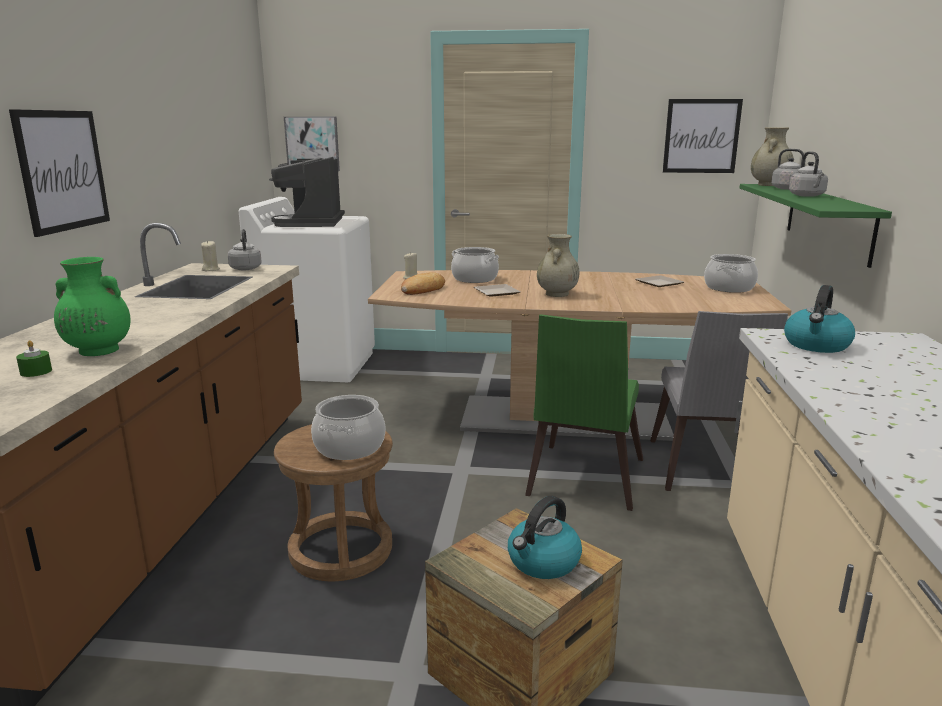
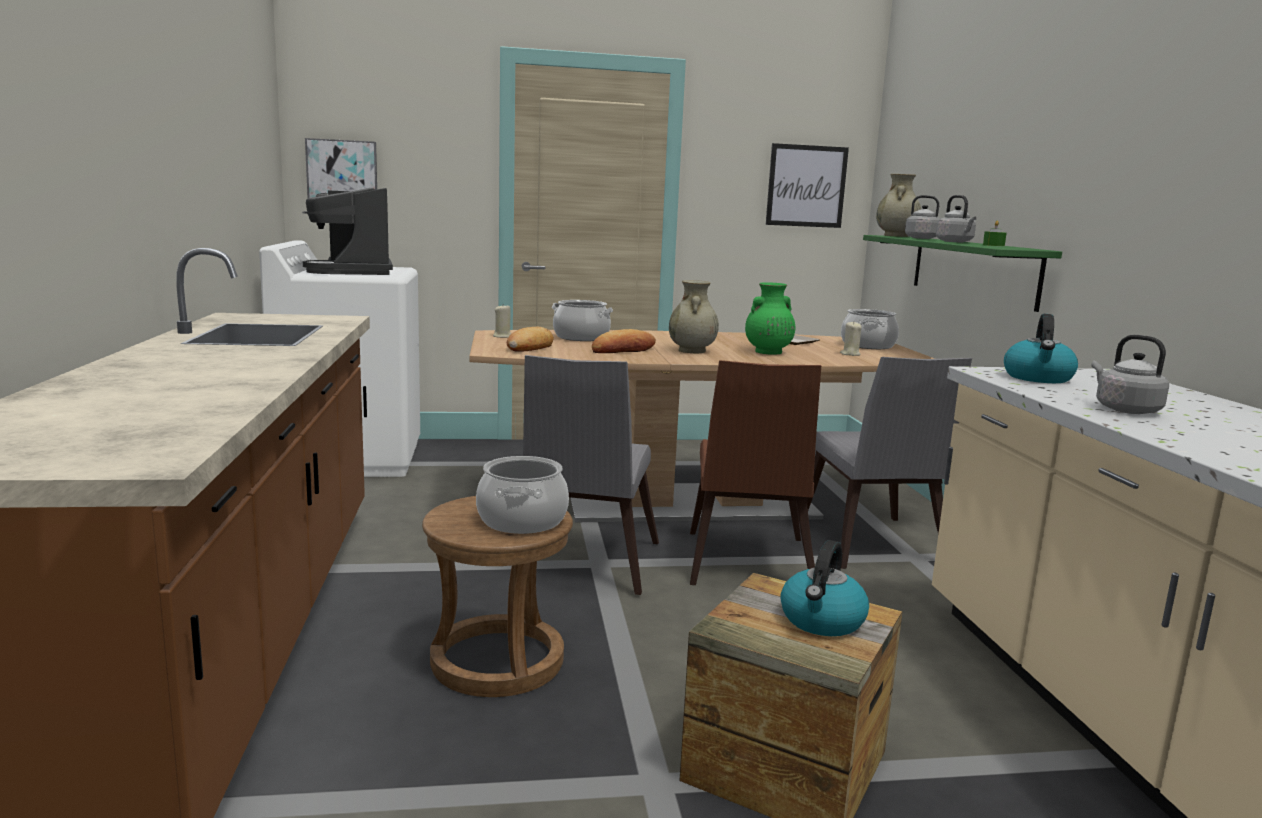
camera: 15 degrees left, 5 degrees down
picture [9,109,110,237] -> none
green candle [16,340,52,377] -> green candle moved to [983,221,1007,246]
green vase [54,257,131,356] -> green vase moved to [745,282,795,355]
beige candle [201,240,220,271] -> beige candle moved to [840,322,861,356]
grey kettle [228,229,262,270] -> grey kettle moved to [1092,335,1169,414]
plate [474,284,520,297] -> bread [592,329,656,353]
green chair [525,314,643,511] -> brown chair [690,360,821,585]
none -> grey chair [523,355,659,595]

